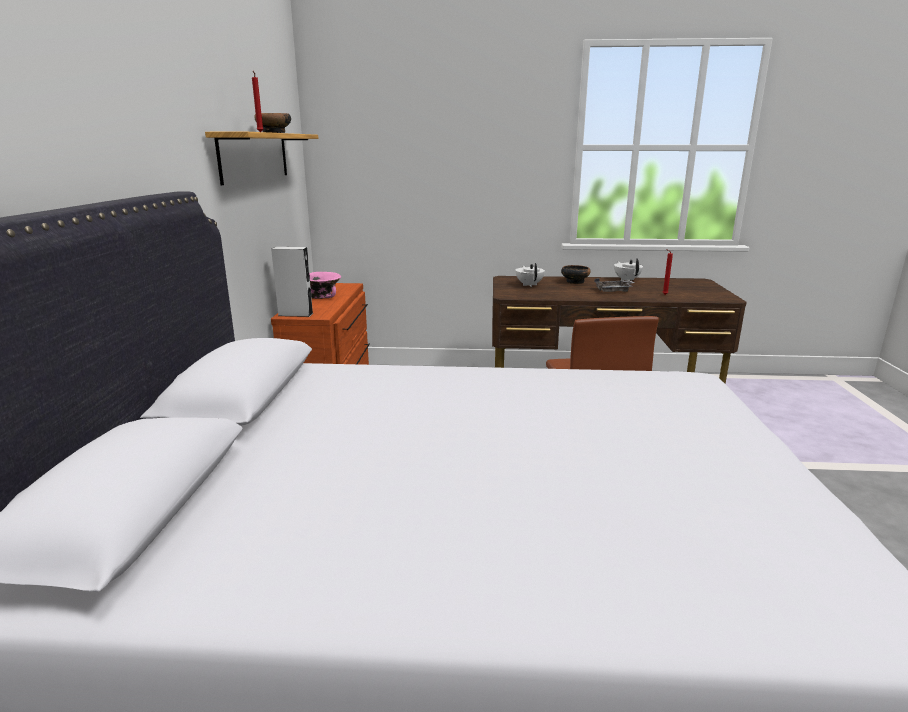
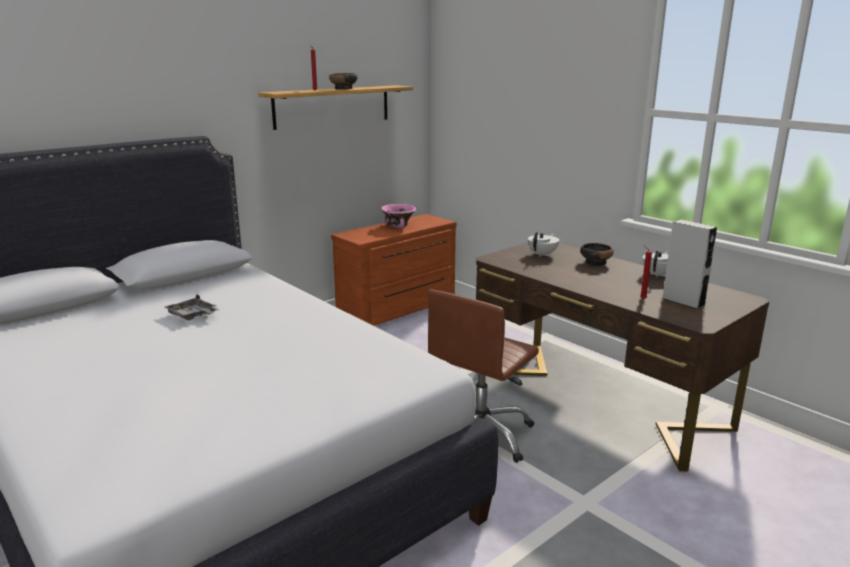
camera: 45 degrees right, 0 degrees up
grey speaker [271,247,313,317] -> grey speaker moved to [662,219,717,309]
grey tray [594,278,634,292] -> grey tray moved to [164,294,220,321]

